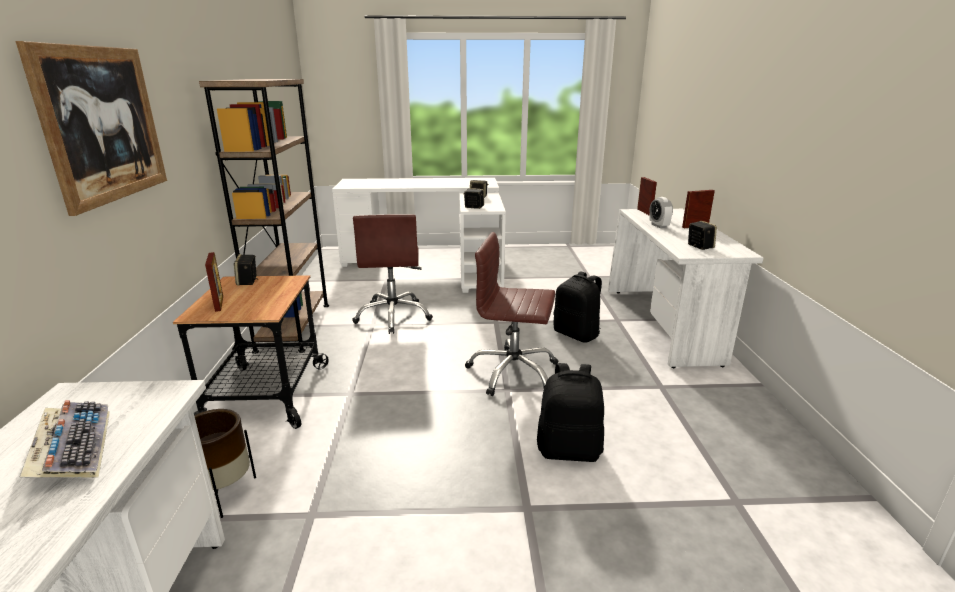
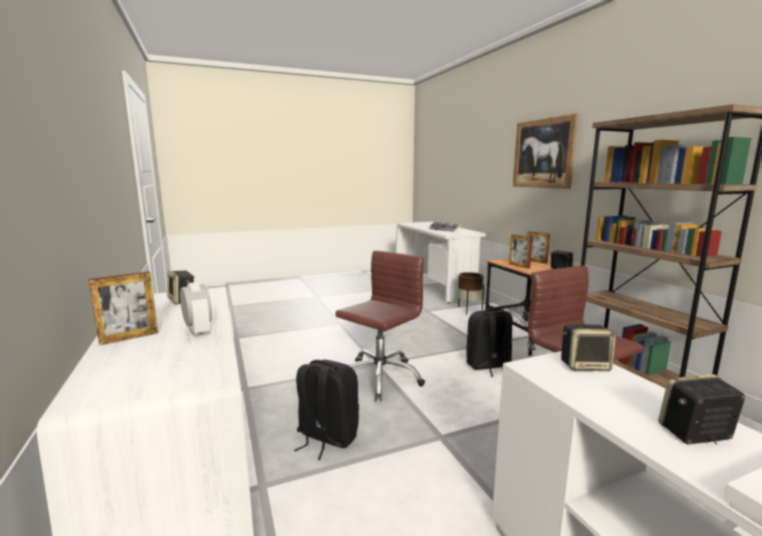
camera: 160 degrees right, 10 degrees down
brown office chair [465,232,558,396] -> brown office chair turned 45 degrees counterclockwise [335,250,425,401]
black backpack [537,363,604,462] -> black backpack moved to [466,308,513,377]
picture frame [637,177,657,215] -> picture frame moved to [509,234,533,269]

